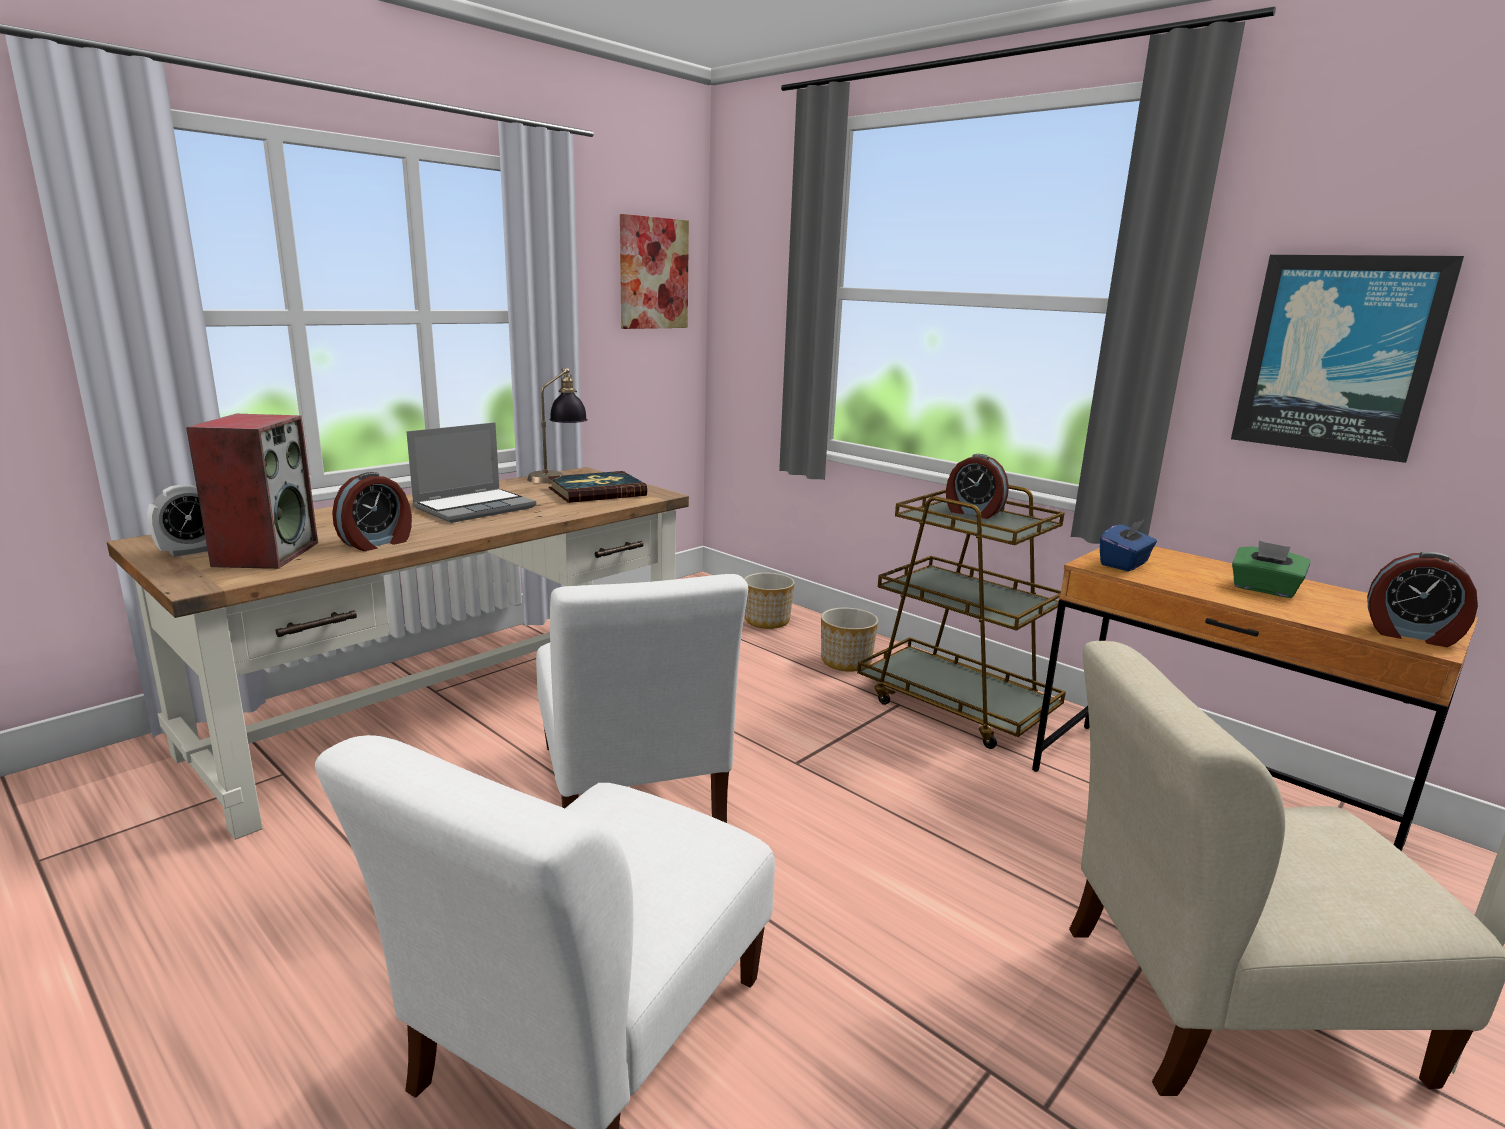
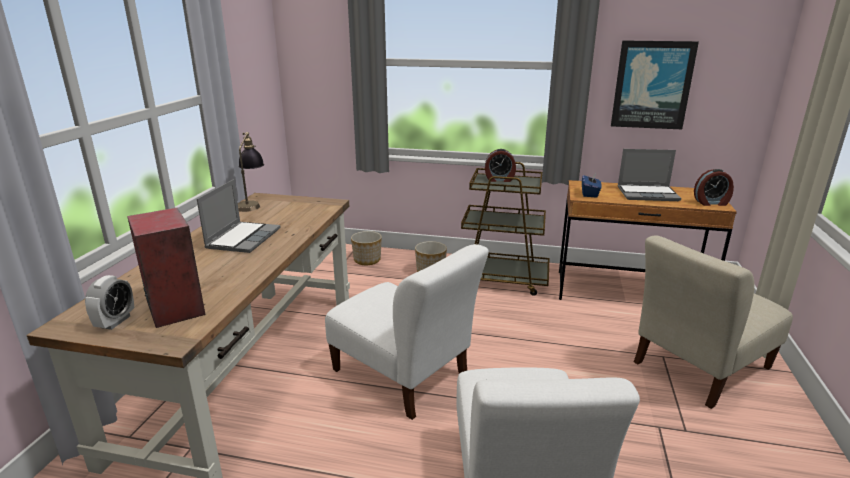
camera: 30 degrees left, 5 degrees up
alarm clock [332,472,412,551] -> none
book [548,471,647,503] -> none
picture [620,214,689,329] -> none
green tissue box [1232,541,1311,598] -> laptop [618,149,681,201]

